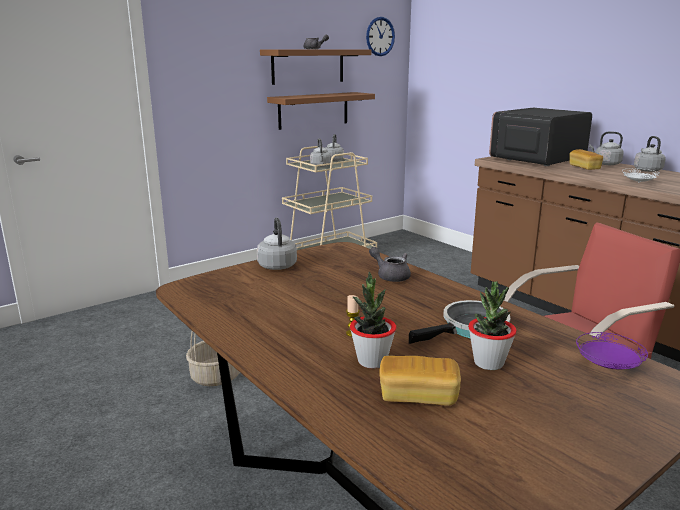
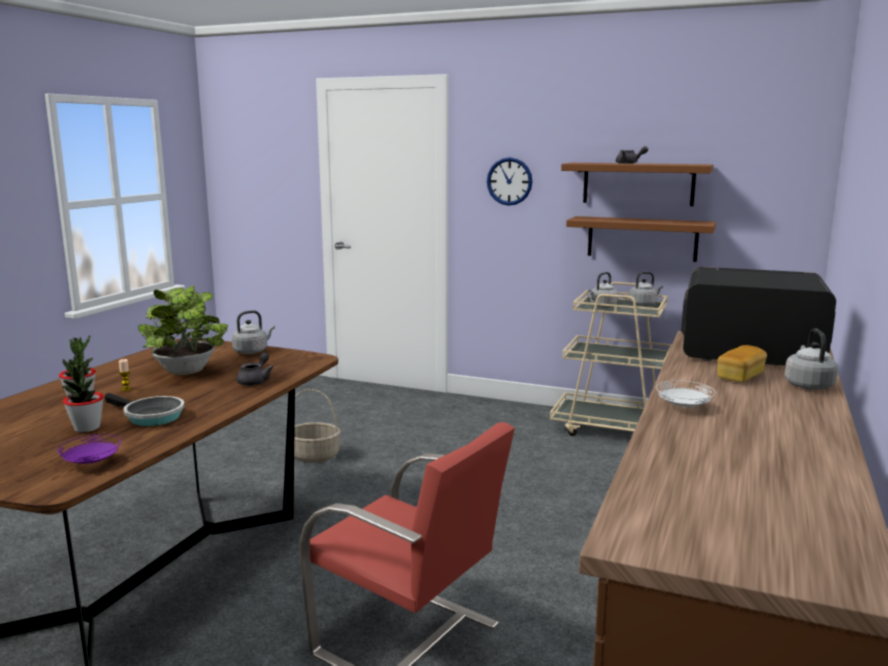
camera: 60 degrees right, 5 degrees down
wall clock [366,17,395,56] -> wall clock moved to [487,157,532,206]
bread [379,356,461,406] -> none
grey kettle [634,136,666,172] -> none
none -> potted plant [138,285,228,375]

